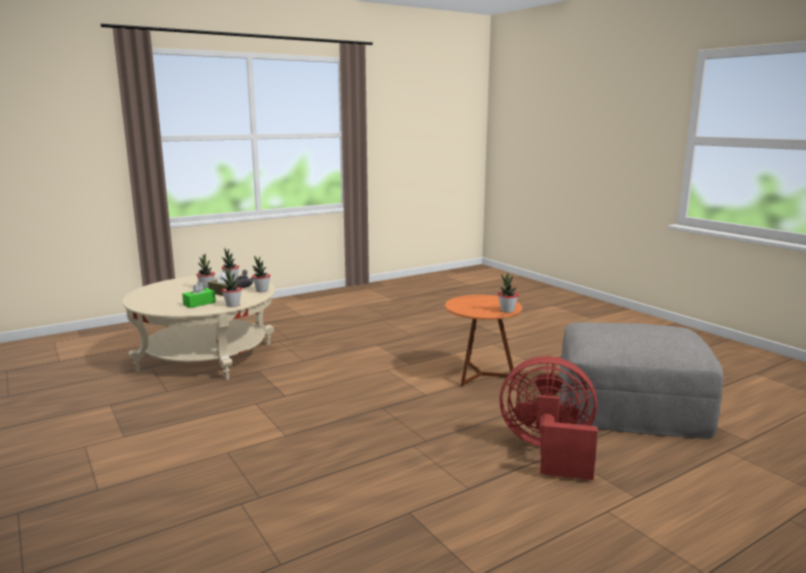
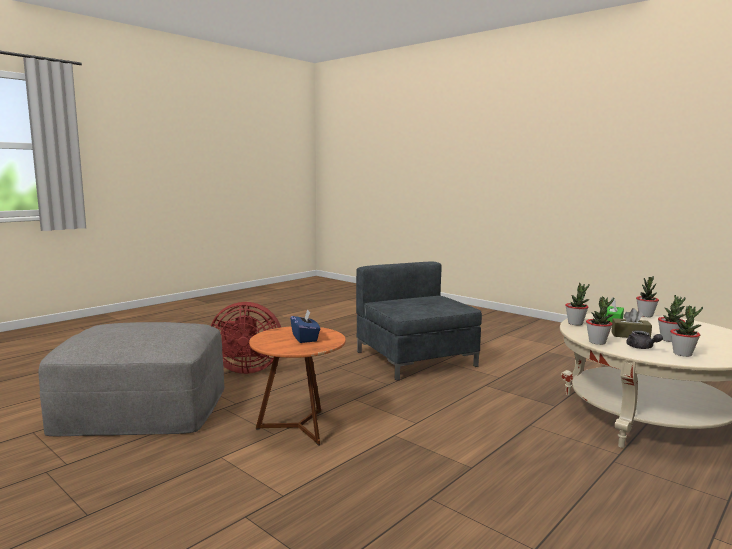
camera: 165 degrees right, 5 degrees down
potted plant [498,273,518,313] -> potted plant moved to [636,276,659,317]
none -> blue tissue box [290,309,320,343]
none -> grey armchair [356,262,482,381]

